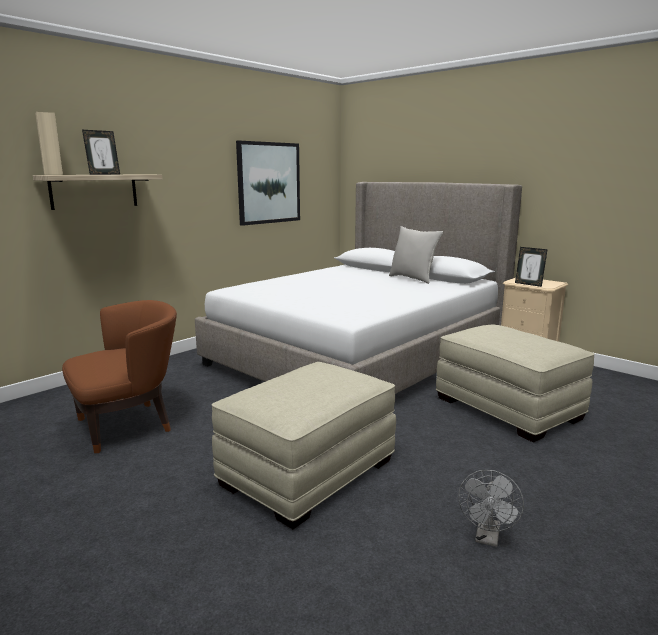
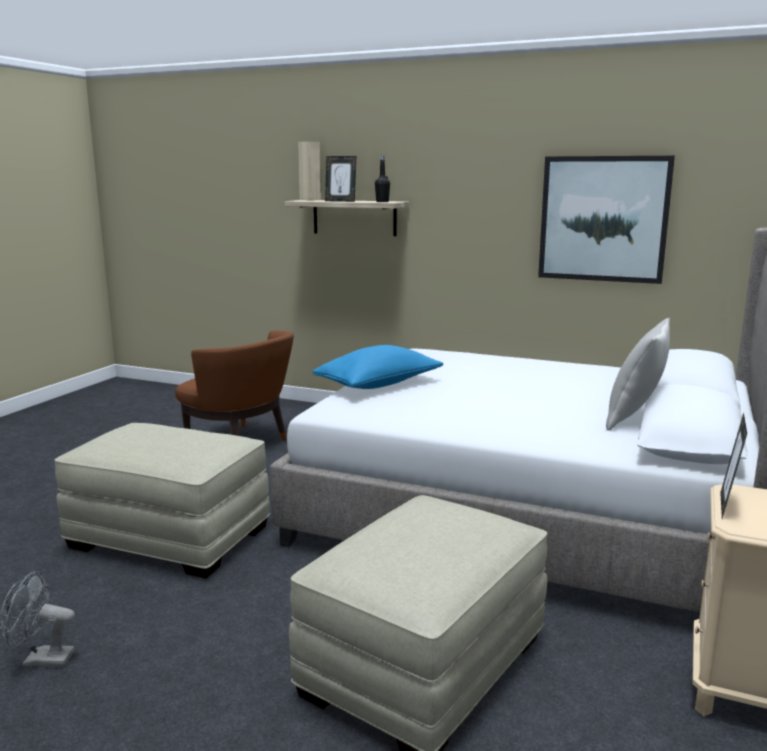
camera: 70 degrees right, 0 degrees up
none -> blue pillow [313,345,443,389]
none -> black bottle [375,156,390,202]

